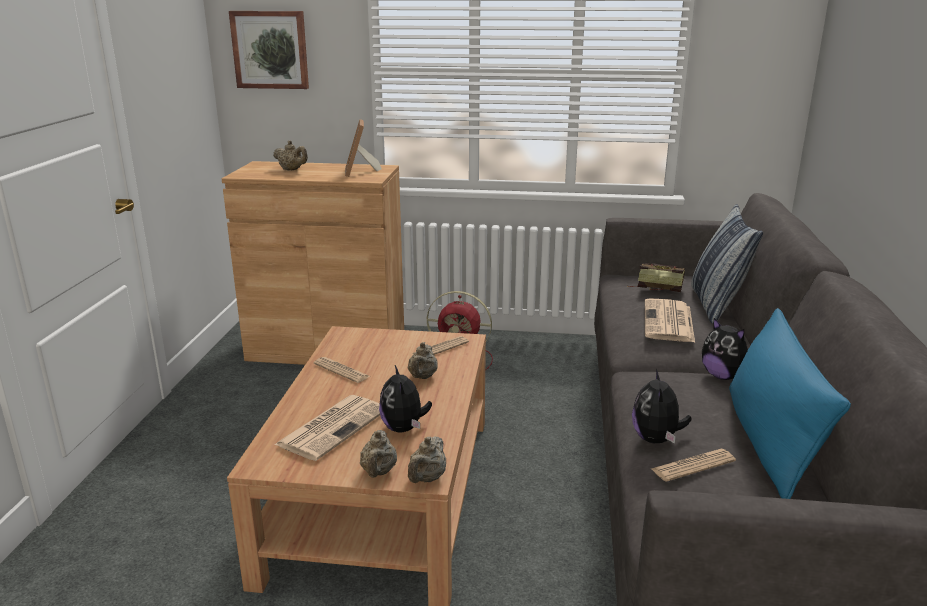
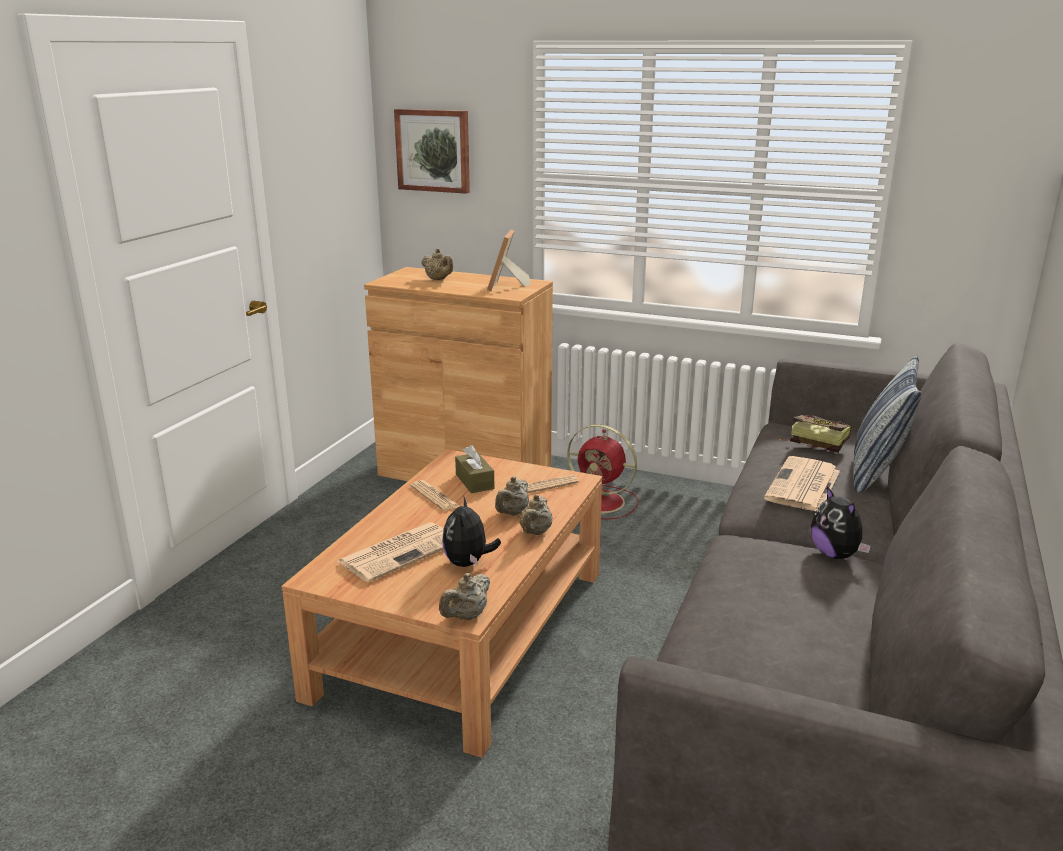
camera: 15 degrees right, 0 degrees up
beige teapot [360,430,397,478] -> beige teapot moved to [519,494,552,535]
plush toy [632,369,692,443] -> none
newspaper [652,449,736,482] -> none
blue pillow [729,308,851,499] -> none
none -> brown tissue box [455,445,494,493]

